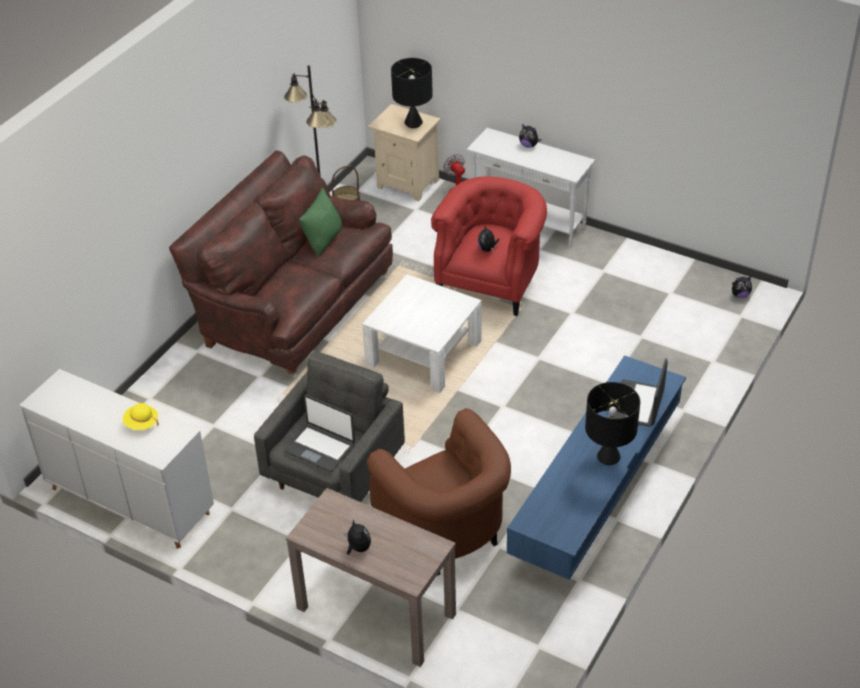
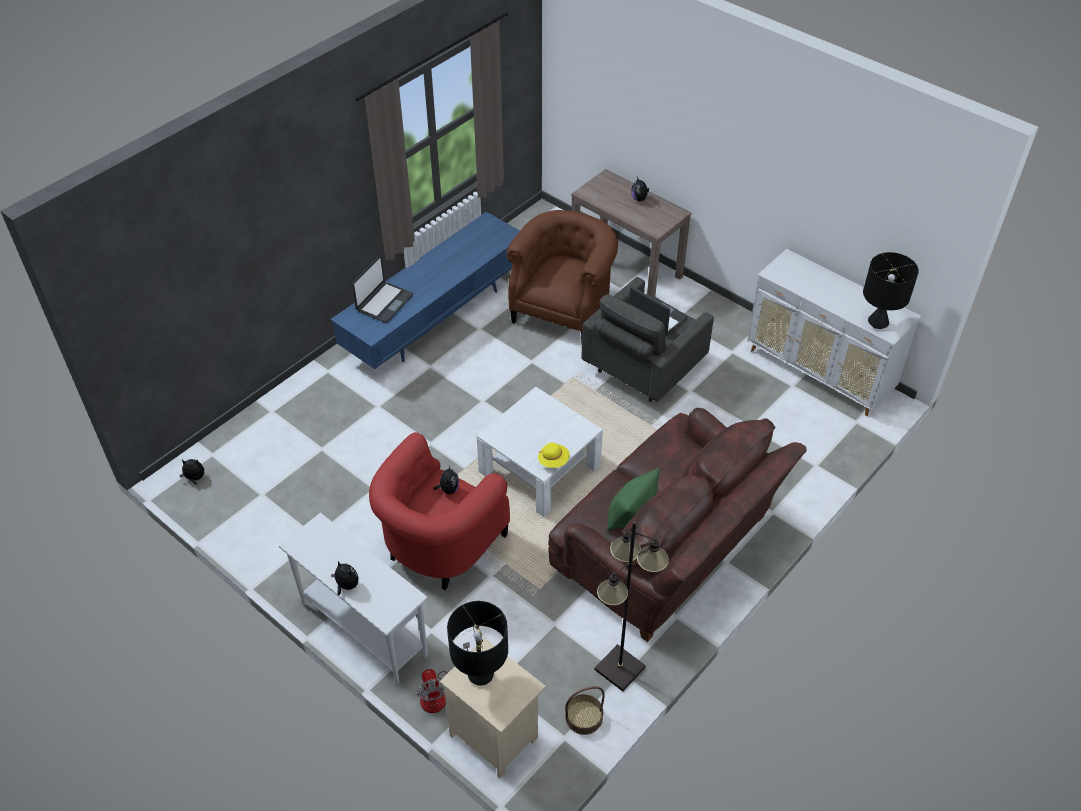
camera: 170 degrees left, 5 degrees up
yellow hat [123,403,159,430] -> yellow hat moved to [538,443,570,468]
brown armchair [367,408,511,576] -> brown armchair turned 45 degrees clockwise [506,210,618,341]
black table lamp [585,382,640,465] -> black table lamp moved to [863,252,919,329]

